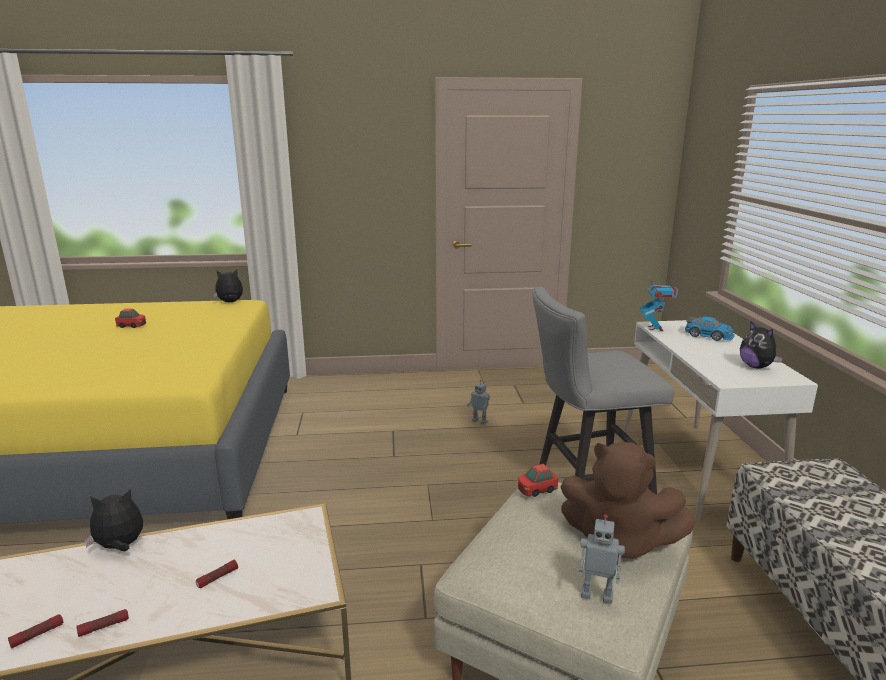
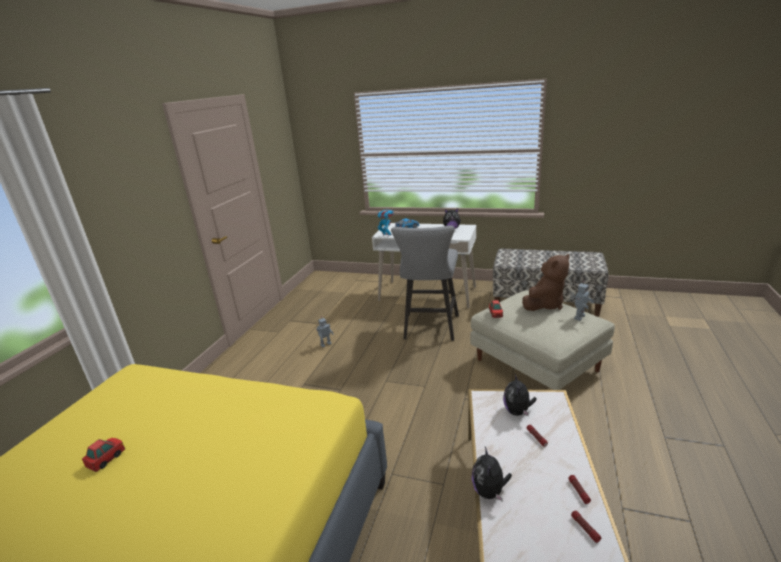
camera: 65 degrees left, 5 degrees up
plush toy [213,269,243,302] -> plush toy moved to [503,374,537,416]

